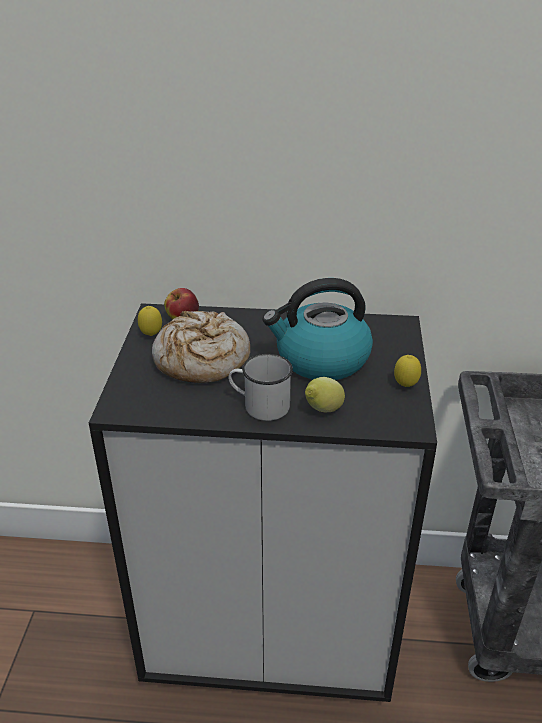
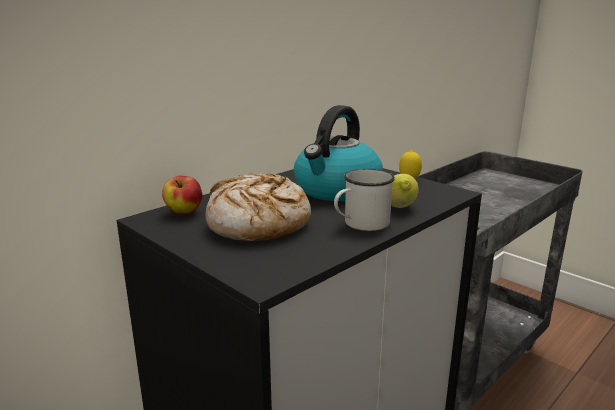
camera: 50 degrees left, 15 degrees down
lemon [138,306,162,336] -> none

